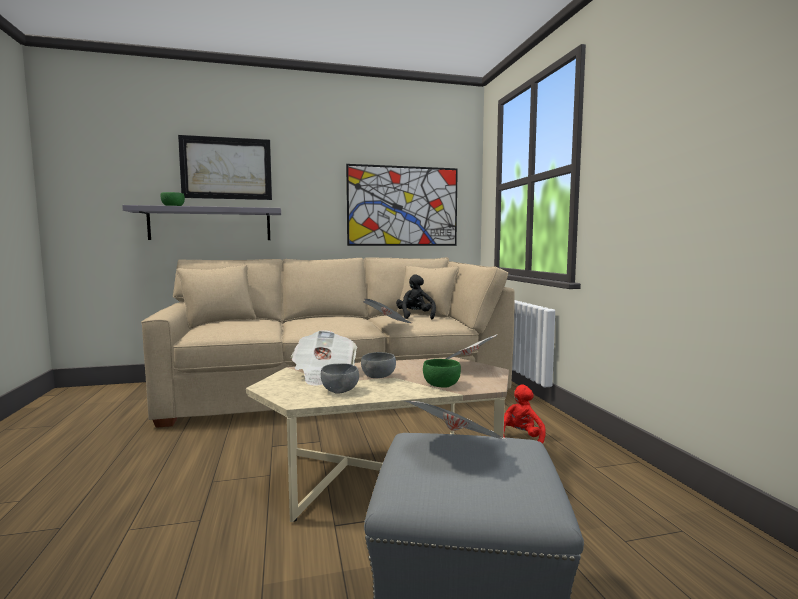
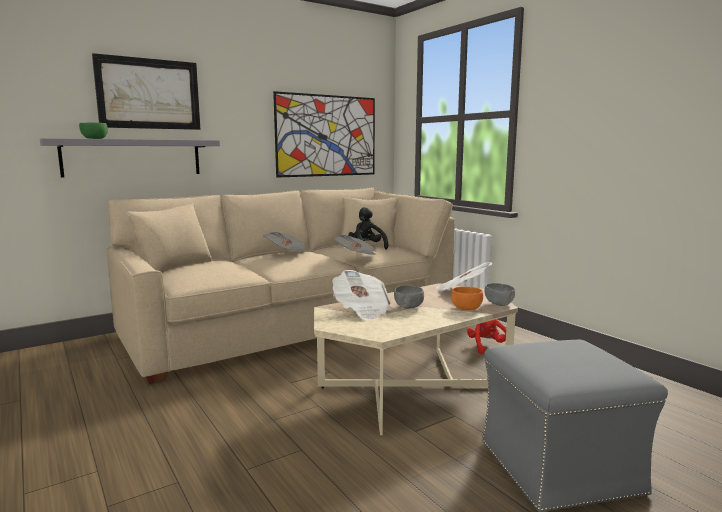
camera: 20 degrees left, 5 degrees up
grey bowl [321,363,359,394] -> grey bowl moved to [485,283,515,306]
newspaper [405,401,506,440] -> newspaper moved to [263,232,307,251]
green bowl [423,359,461,388] -> orange bowl [451,287,483,310]

